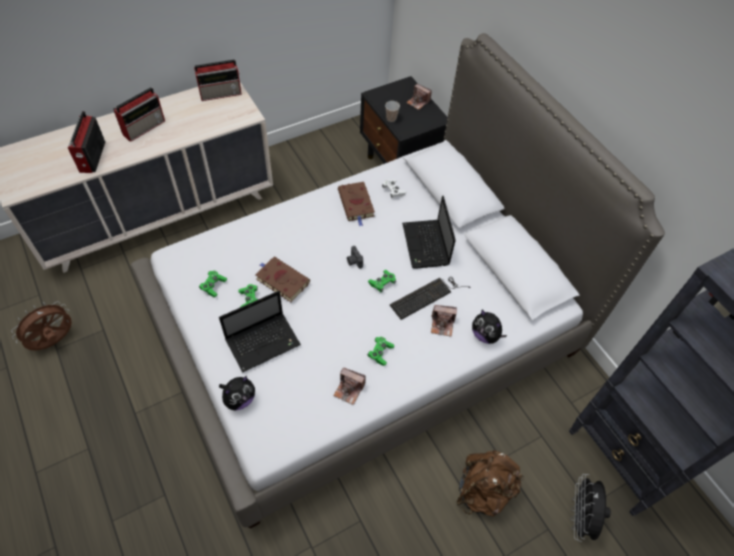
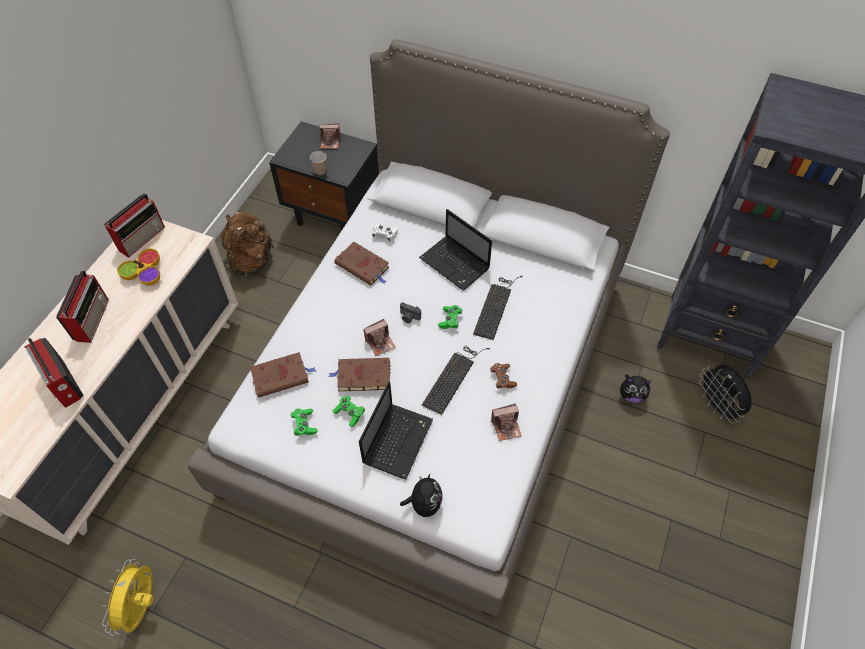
camera: 35 degrees left, 0 degrees up
brown fan [11,301,72,351] -> yellow fan [102,559,153,636]
green game controller [367,337,394,366] -> brown game controller [490,363,517,389]
camera [431,305,457,337] -> camera moved to [363,319,395,356]
brown backpack [457,450,525,517] -> brown backpack moved to [221,212,274,278]
plush toy [472,310,507,344] -> plush toy moved to [620,374,651,403]
none -> bowl [117,249,160,286]
none -> brown book [250,352,316,398]
none -> keyboard [422,346,490,415]

